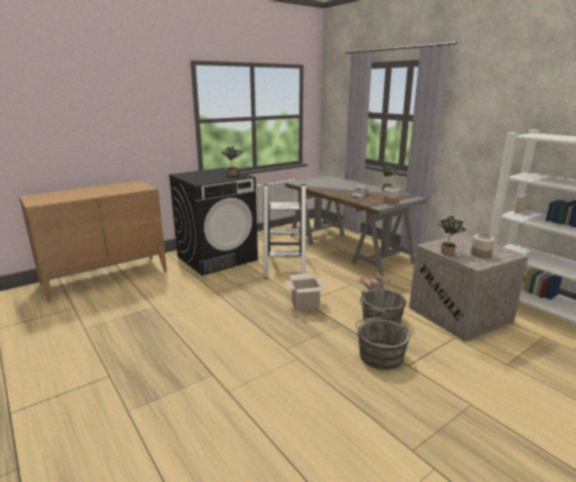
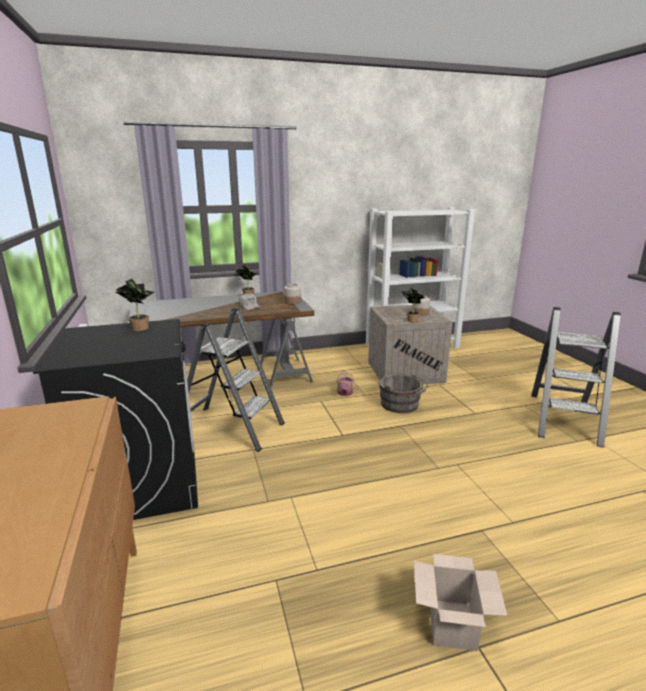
camera: 70 degrees left, 0 degrees up
cardboard box [285,273,327,311] -> cardboard box moved to [414,554,507,651]
grey bucket [355,317,410,370] -> none
none -> grey step ladder [531,307,621,448]

